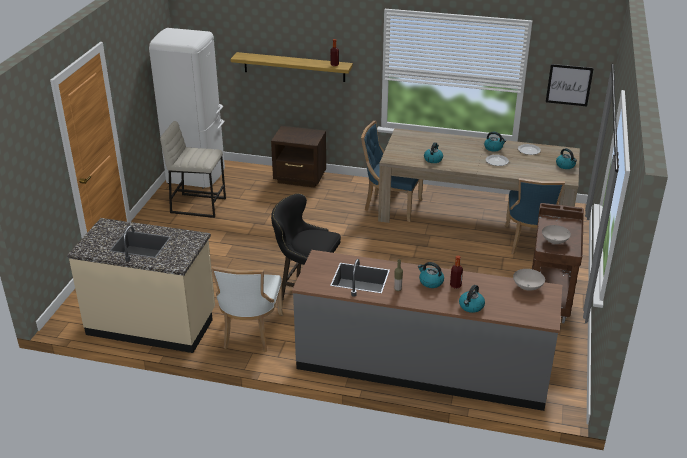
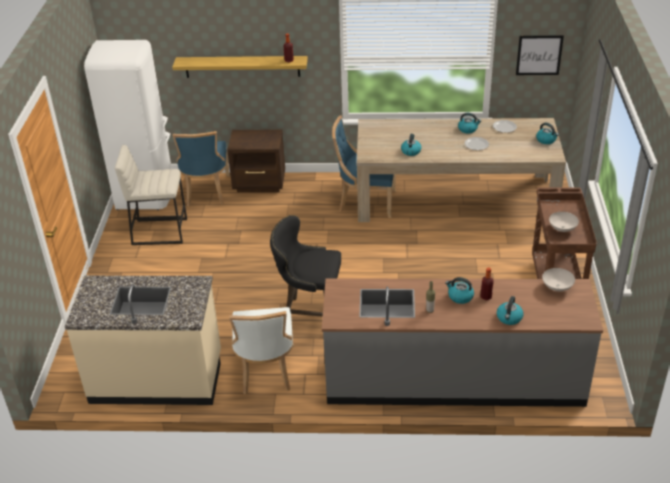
camera: 10 degrees left, 5 degrees up
blue chair [505,178,565,255] -> blue chair moved to [173,131,231,206]

